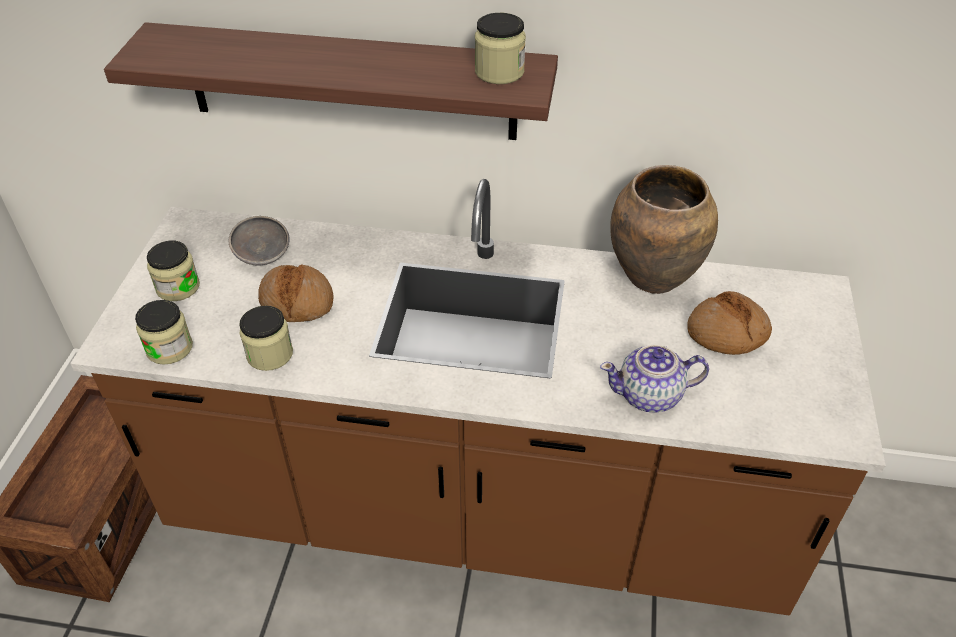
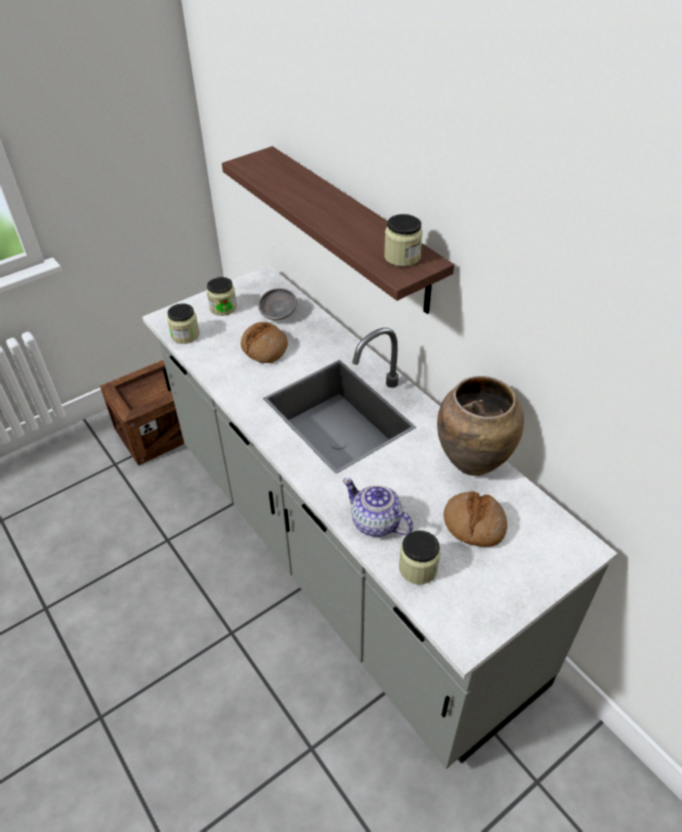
camera: 45 degrees right, 0 degrees up
brown counter [70,179,886,615] -> grey counter [142,265,618,769]
jar [239,306,293,371] -> jar moved to [399,531,440,584]

